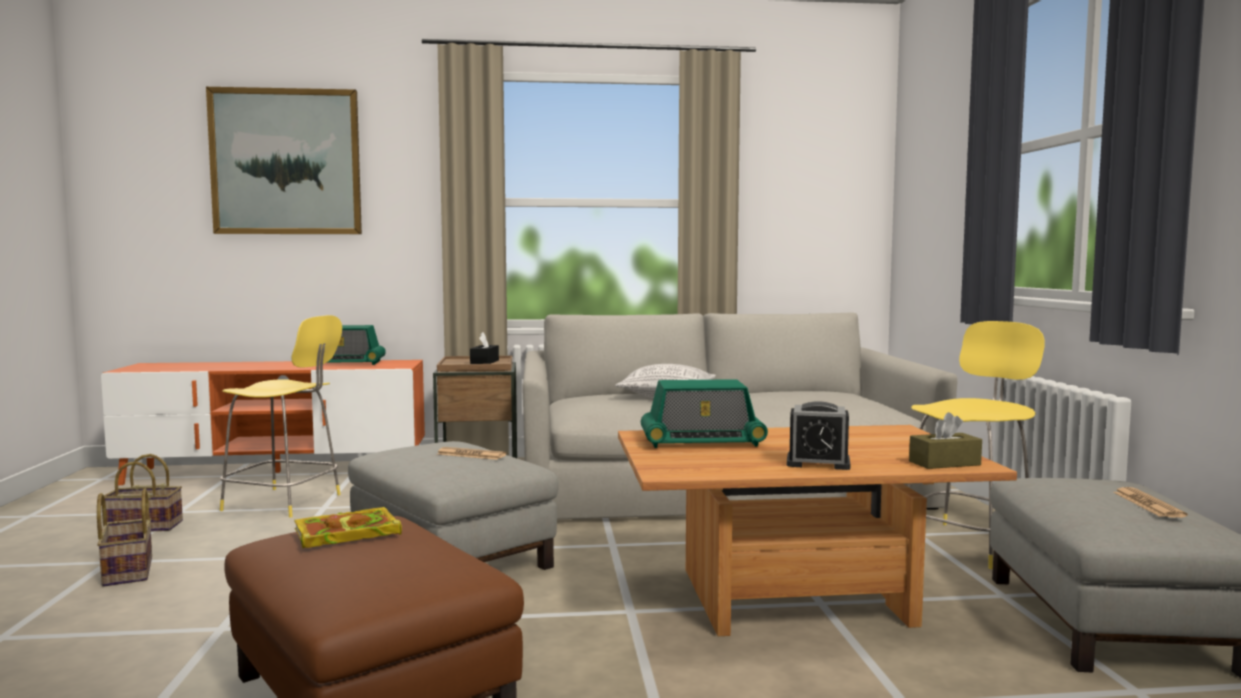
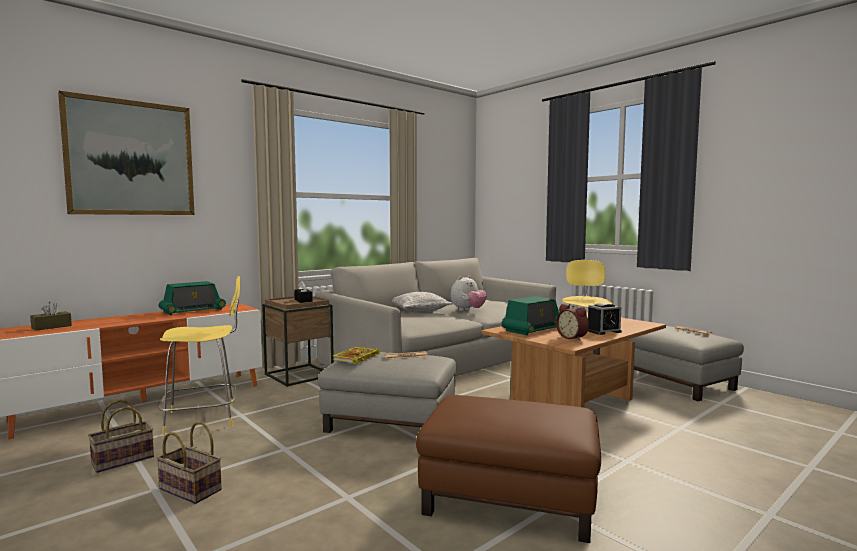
camera: 35 degrees left, 0 degrees up
book [294,507,402,548] -> book moved to [333,347,380,364]
brown tissue box [909,412,982,469] -> brown tissue box moved to [30,302,72,331]
none -> plush toy [450,276,487,311]
none -> alarm clock [556,304,589,341]

